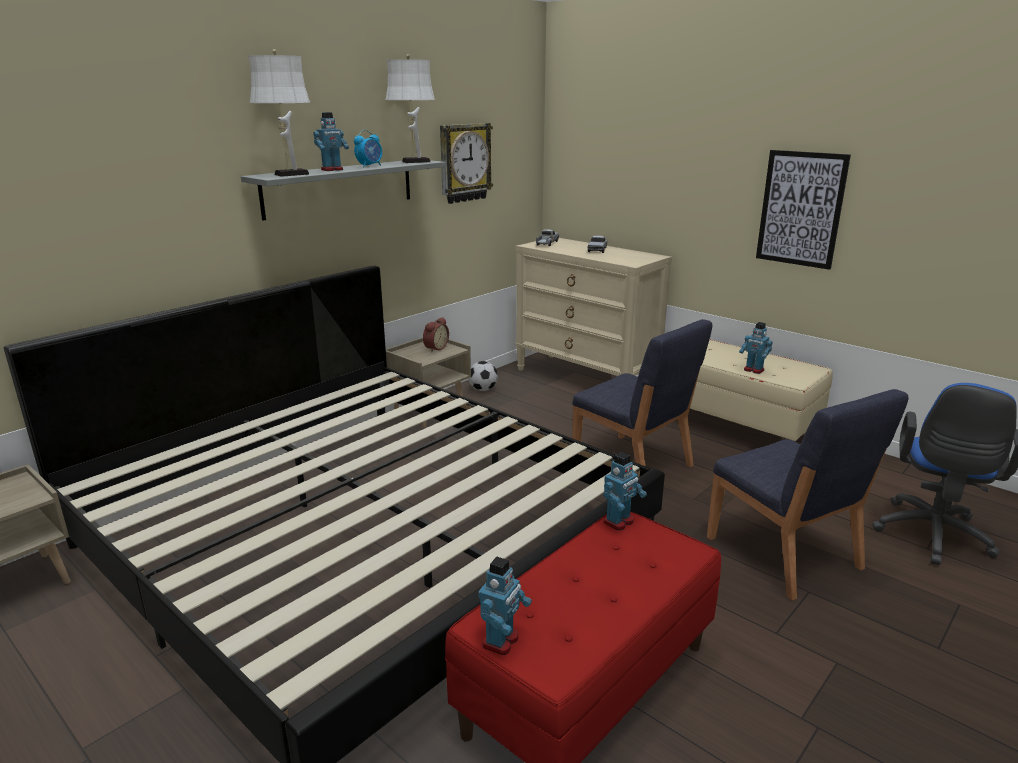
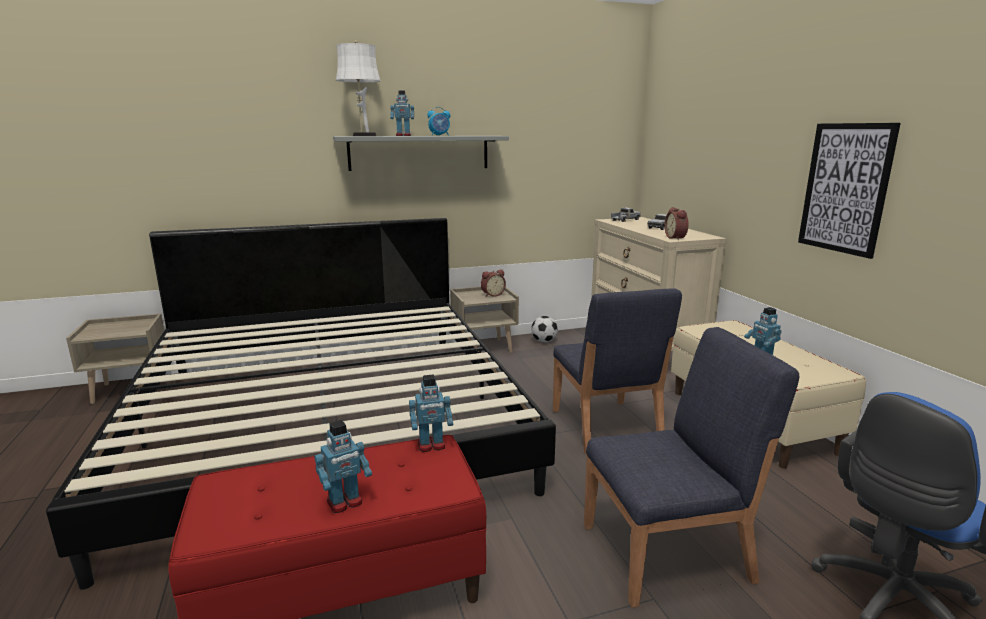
camera: 30 degrees right, 5 degrees down
white table lamp [385,54,435,163] -> none
wall clock [440,123,493,204] -> none
toy robot [478,557,532,655] -> toy robot moved to [314,420,372,513]
blue chair [707,389,908,600] -> blue chair turned 105 degrees counterclockwise [584,327,799,608]
none -> alarm clock [665,207,689,240]

